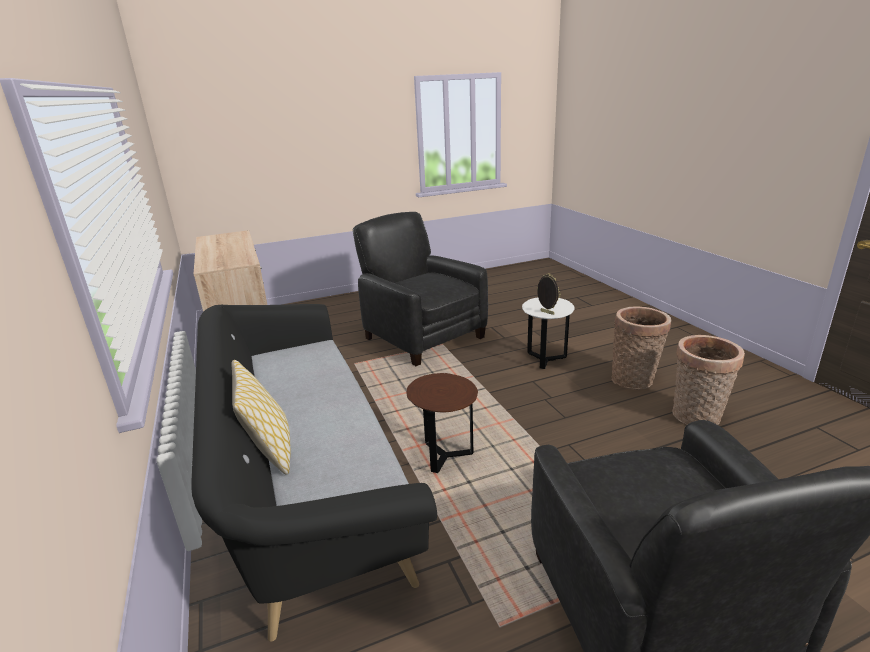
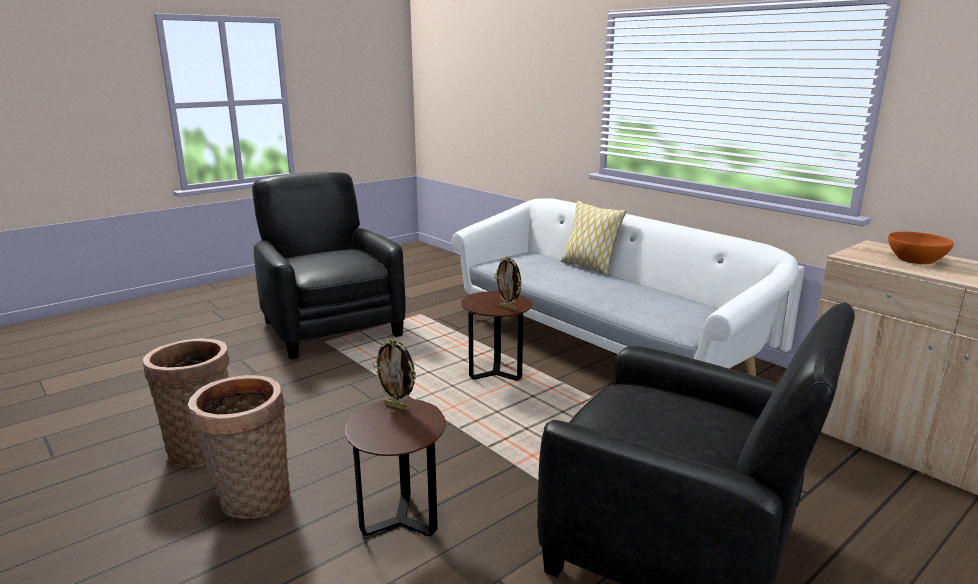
camera: 160 degrees right, 5 degrees down
black sofa [191,304,437,642] -> white sofa [452,198,799,376]
white side table [522,297,574,369] -> brown side table [345,398,446,536]
none -> picture frame [494,256,522,311]
none -> orange bowl [888,232,954,264]

